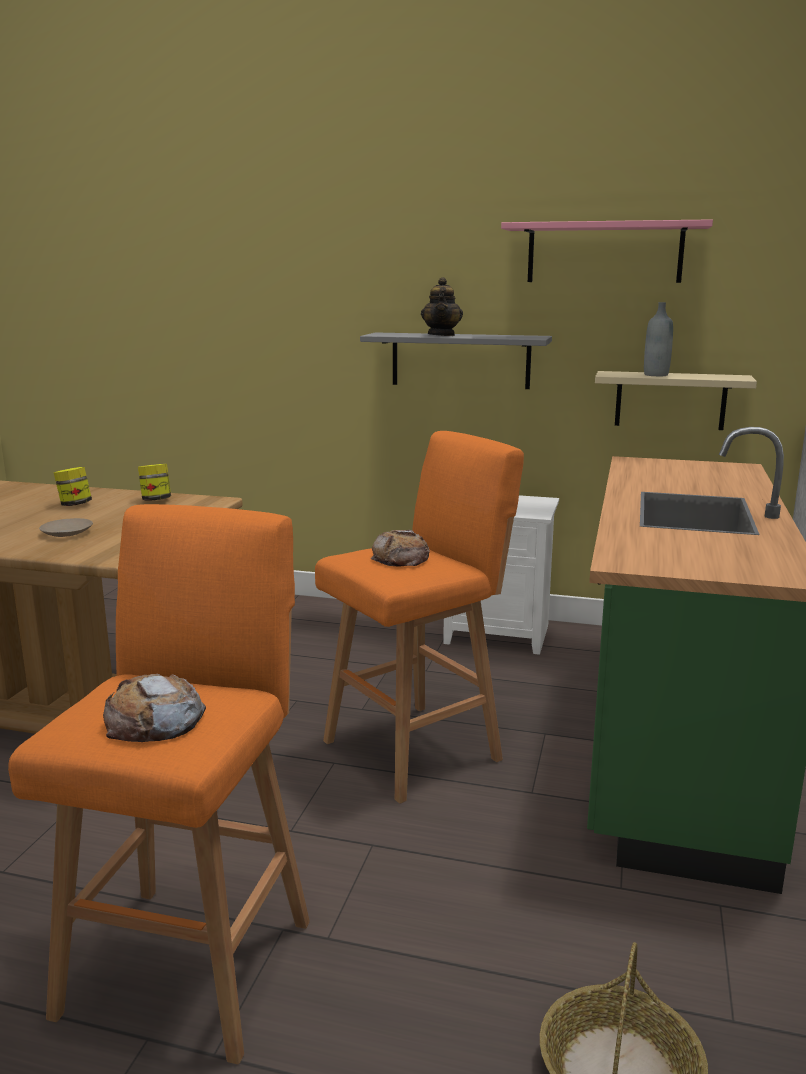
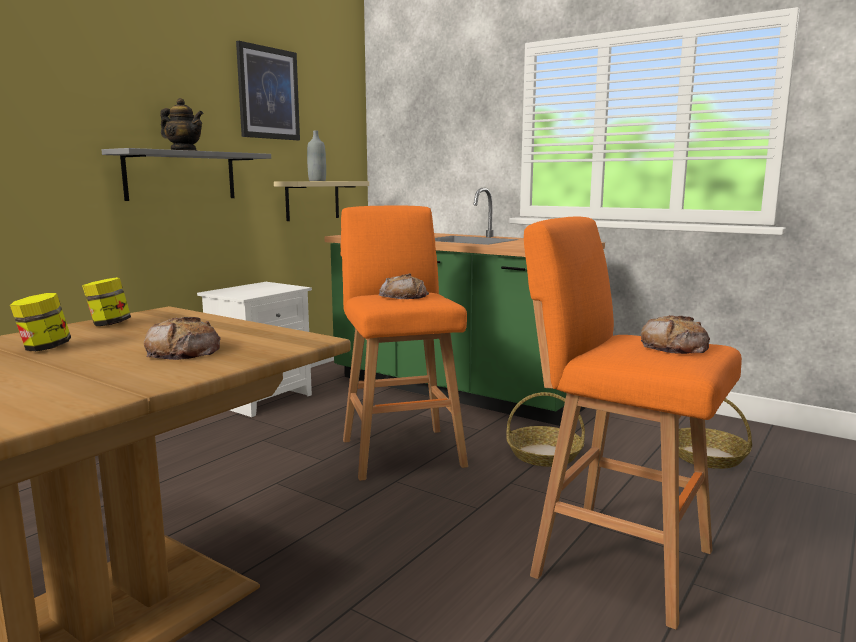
camera: 70 degrees left, 5 degrees down
beige plate [39,518,93,537] -> bread [144,317,221,360]
pink shelf [501,219,713,283] -> picture [236,41,300,140]
none -> basket [506,392,585,467]

